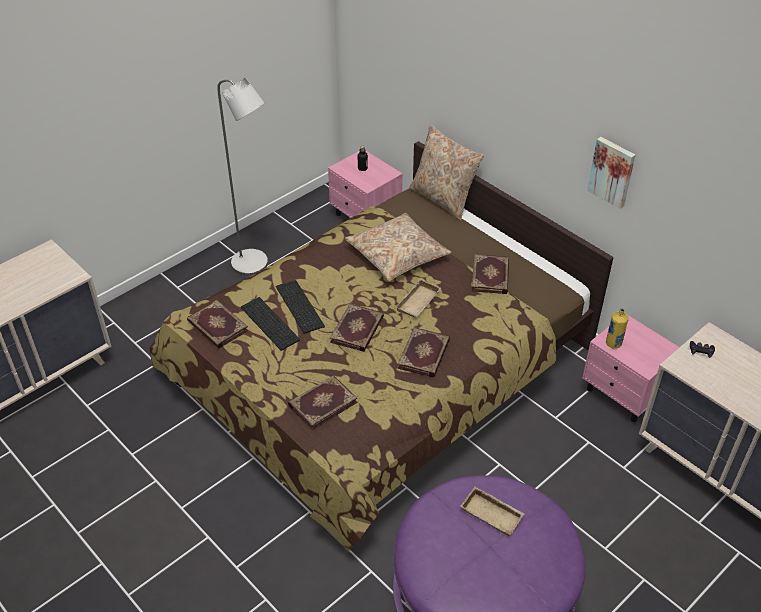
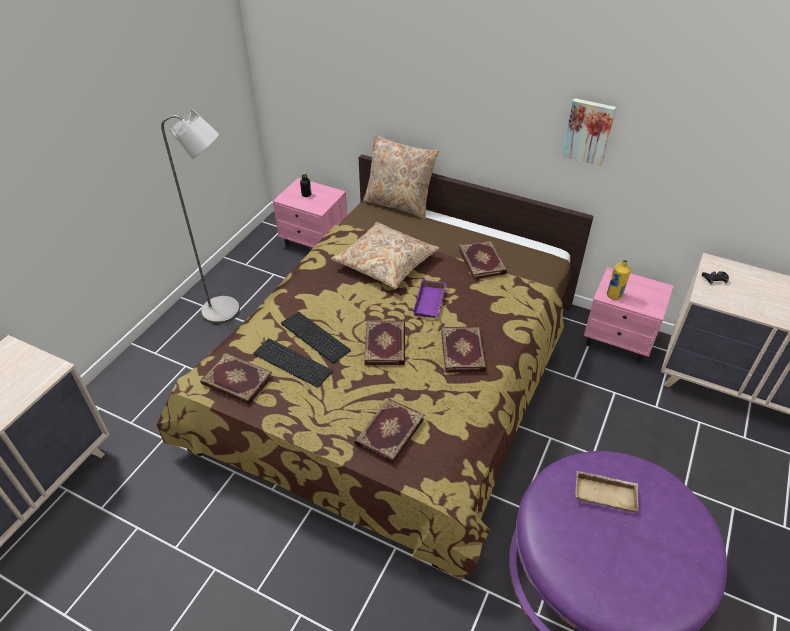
camera: 20 degrees left, 0 degrees up
beige tray [395,278,441,317] -> purple tray [413,279,447,318]

